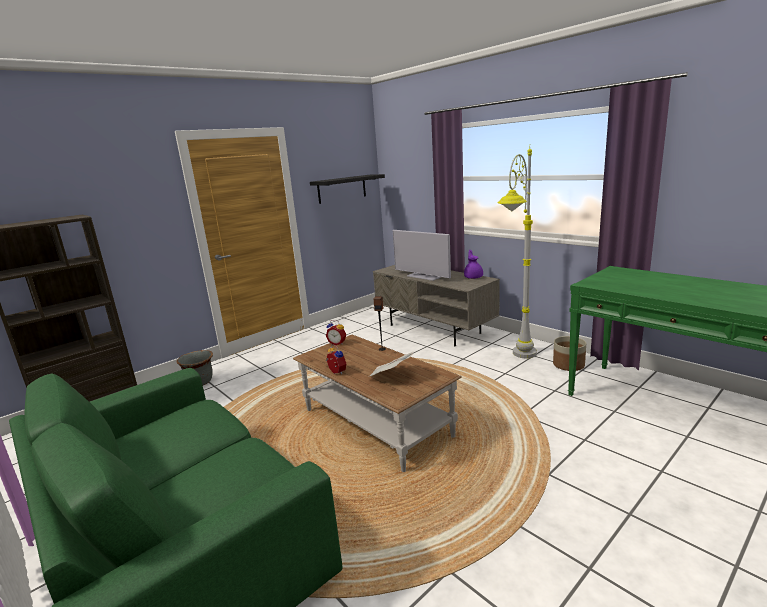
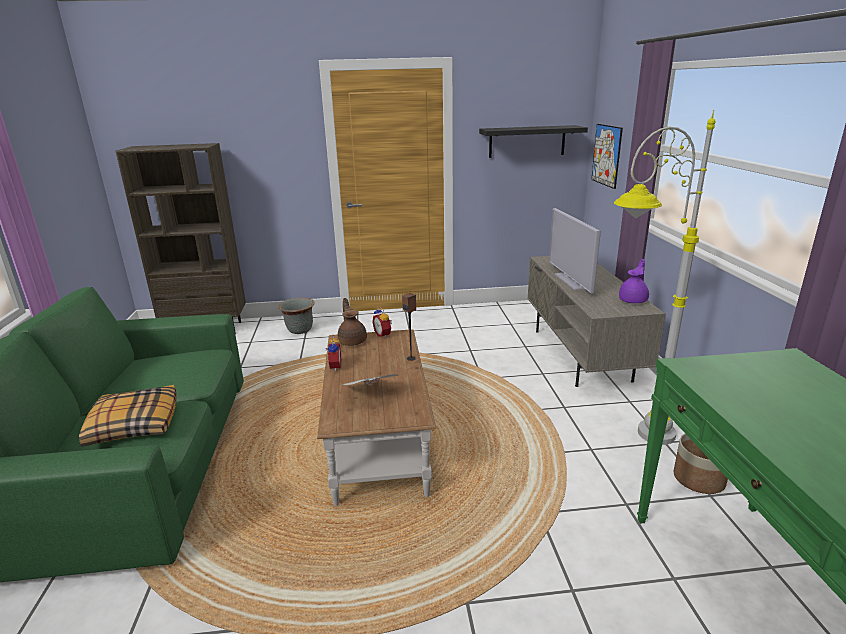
camera: 35 degrees right, 5 degrees up
none -> pillow [79,385,177,447]
none -> brown teapot [338,298,367,346]
none -> picture [591,124,623,189]

